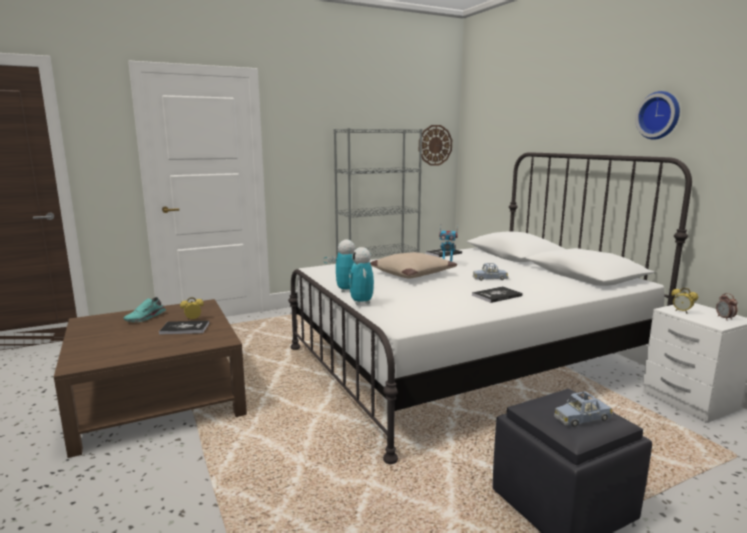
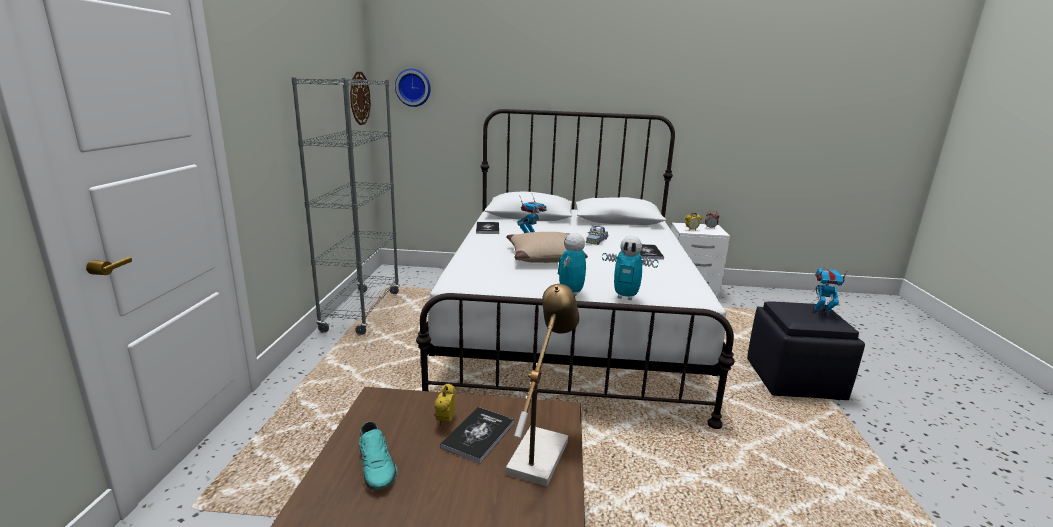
camera: 60 degrees left, 5 degrees up
blue toy car [554,391,613,427] -> toy robot [812,268,848,317]
wall clock [635,91,680,140] -> wall clock moved to [395,69,431,107]
none -> table lamp [506,284,579,487]

